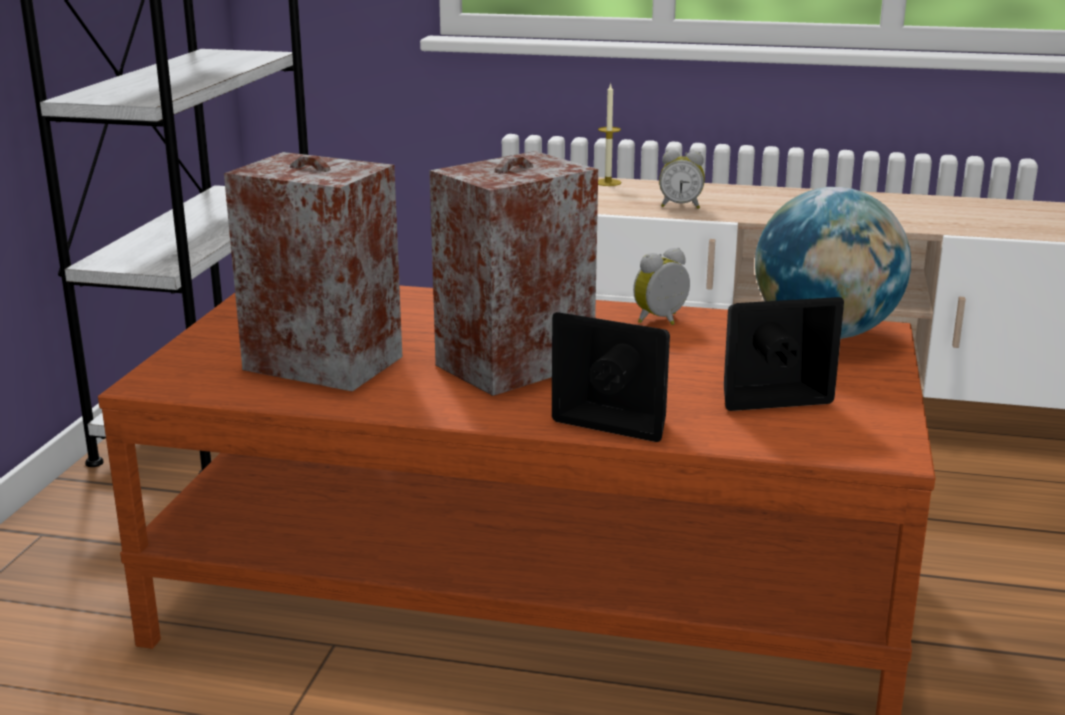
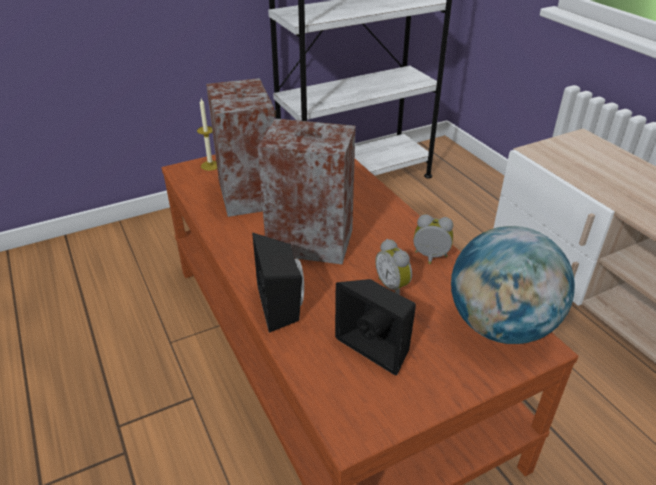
camera: 50 degrees right, 15 degrees up
candle [598,83,621,186] -> candle moved to [197,98,217,171]
alarm clock [659,150,705,209] -> alarm clock moved to [375,239,412,295]

